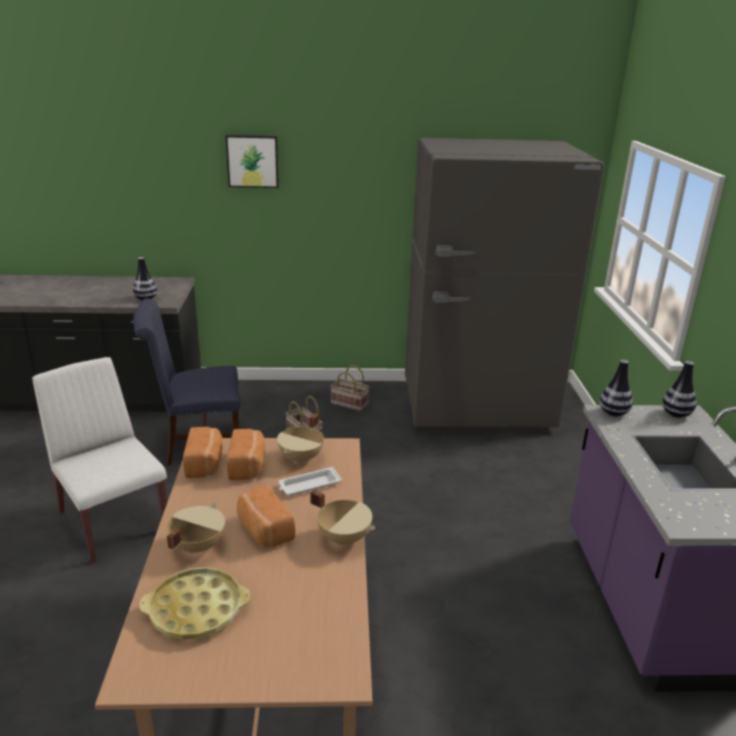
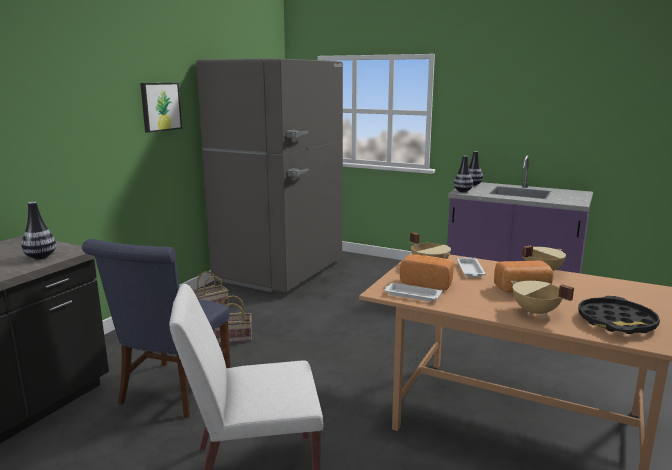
camera: 60 degrees left, 10 degrees down
yellow tray [139,567,250,640] -> black tray [578,296,660,334]
bread [183,427,223,478] -> white tray [385,283,442,302]
picture [226,135,279,188] -> picture moved to [140,83,182,133]

